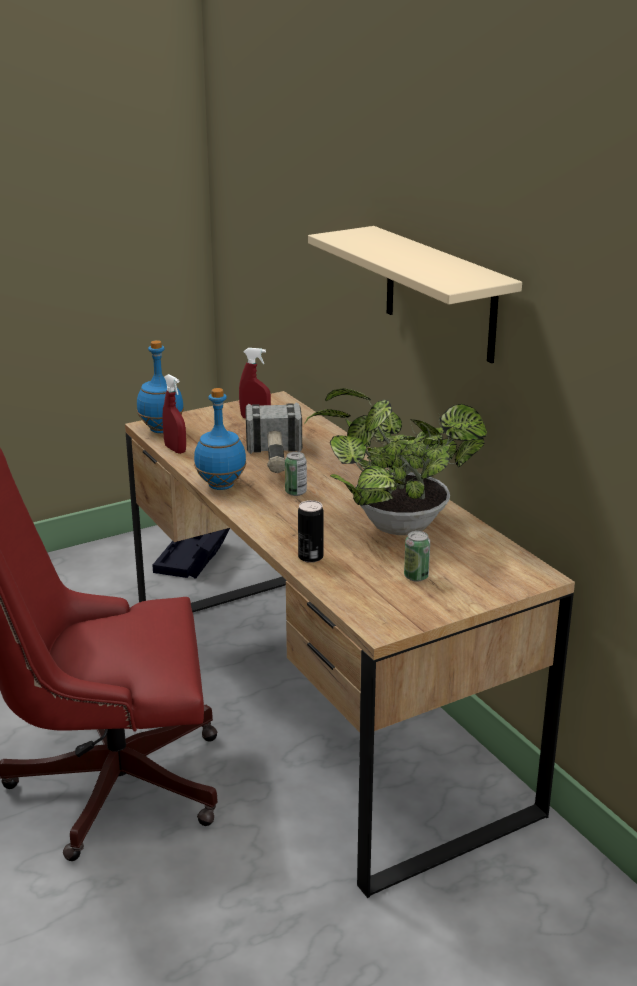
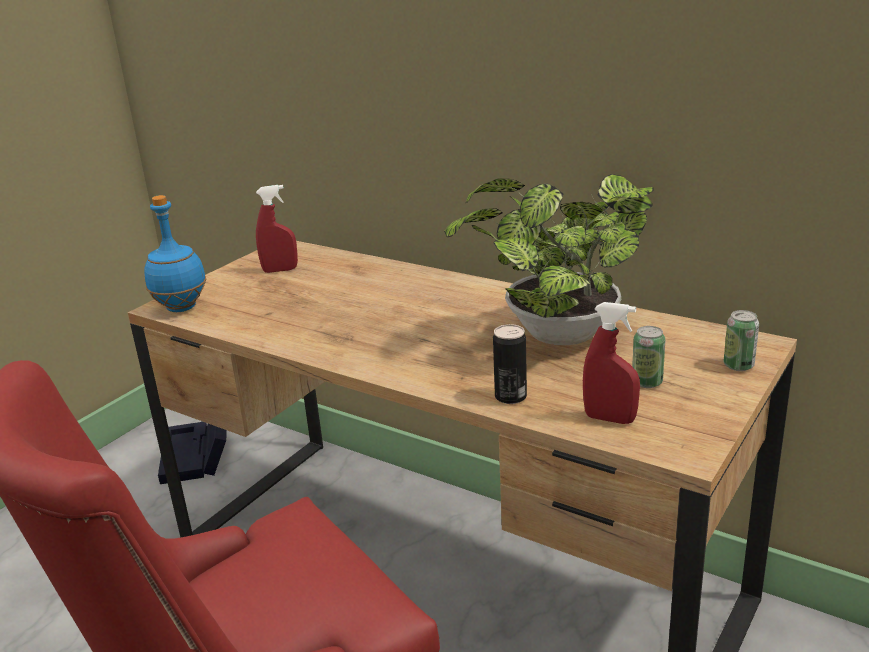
camera: 25 degrees left, 0 degrees up
red spray bottle [162,374,186,454] -> red spray bottle moved to [583,302,640,424]
blue bottle [194,388,247,490] -> none
hammer [245,402,302,473] -> none
can [285,452,307,496] -> can moved to [723,310,759,371]
beige shelf [308,226,522,363] -> none

